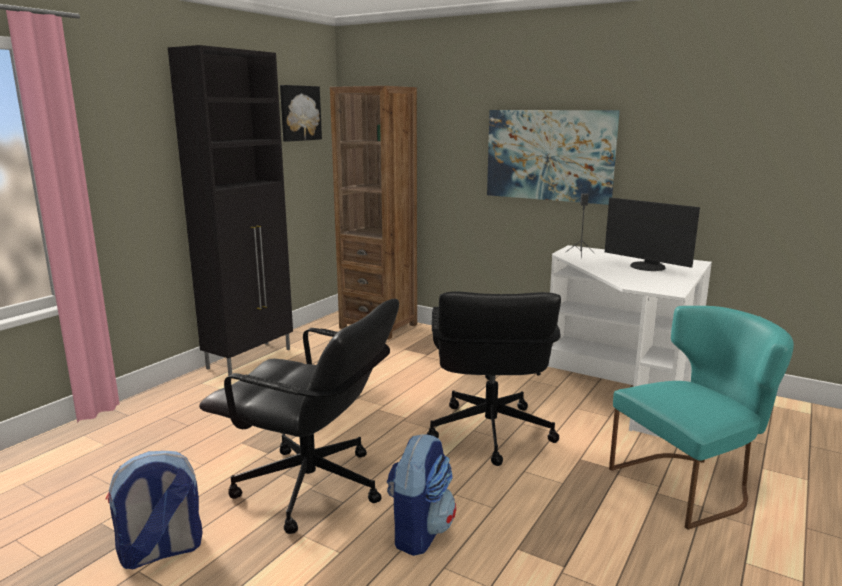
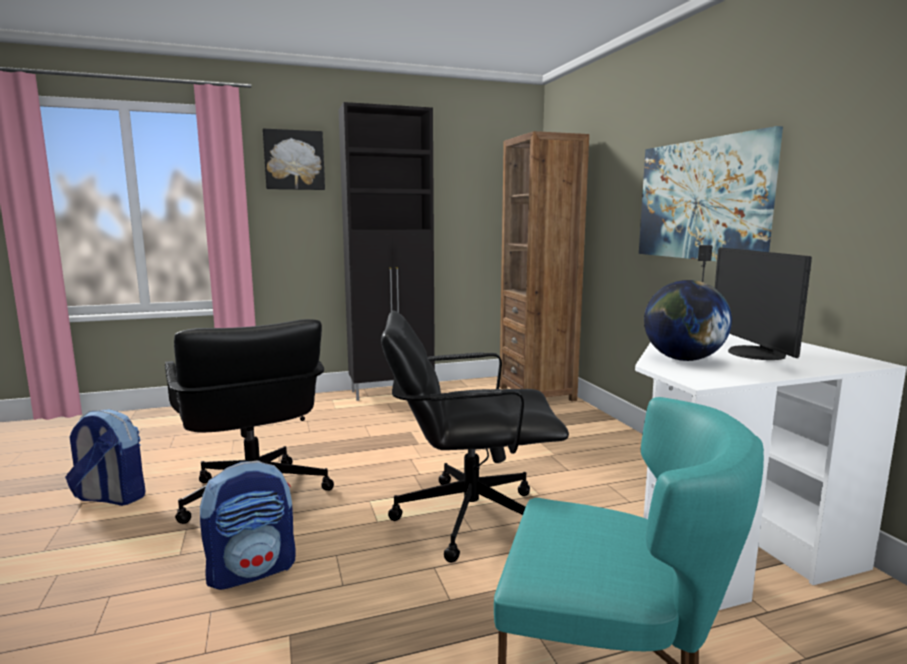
camera: 40 degrees right, 5 degrees down
picture [280,85,322,142] -> picture moved to [263,128,325,190]
black office chair [427,291,561,466] -> black office chair turned 45 degrees clockwise [381,311,569,563]
none -> globe [644,280,732,361]

